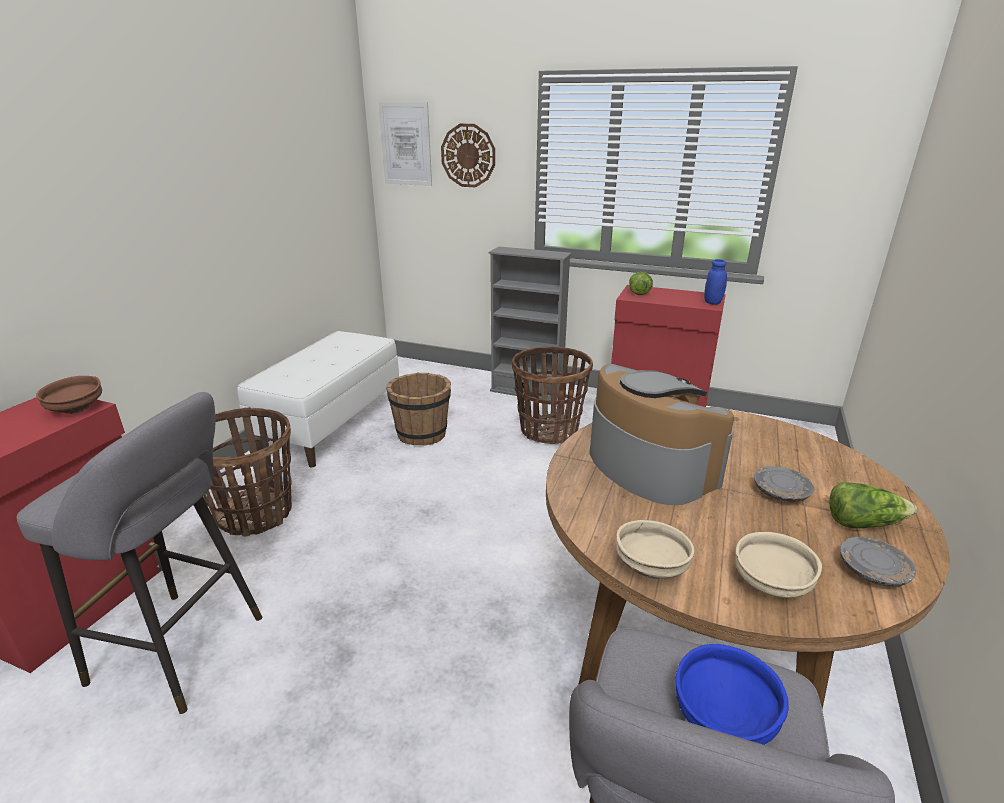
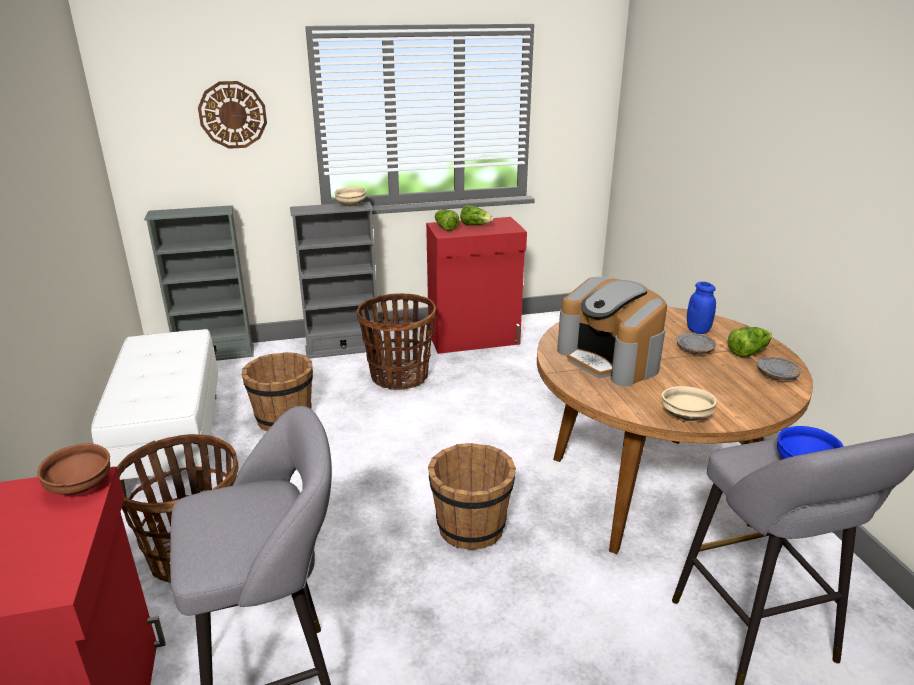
camera: 35 degrees left, 0 degrees up
picture [378,102,432,186] -> none
coffee machine [589,364,734,505] -> coffee machine turned 150 degrees counterclockwise [557,277,667,386]
blue jar [704,259,727,305] -> blue jar moved to [687,282,716,334]
beige bowl [735,532,822,598] -> beige bowl moved to [334,186,366,207]
none -> grey bookcase [144,205,254,361]
none -> brown bucket [428,443,516,550]
none -> lettuce [460,205,494,226]

